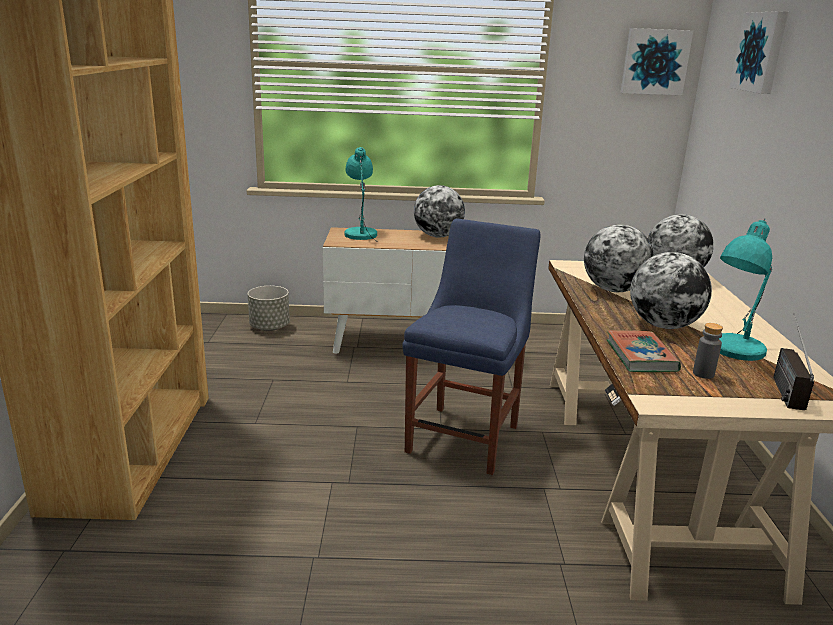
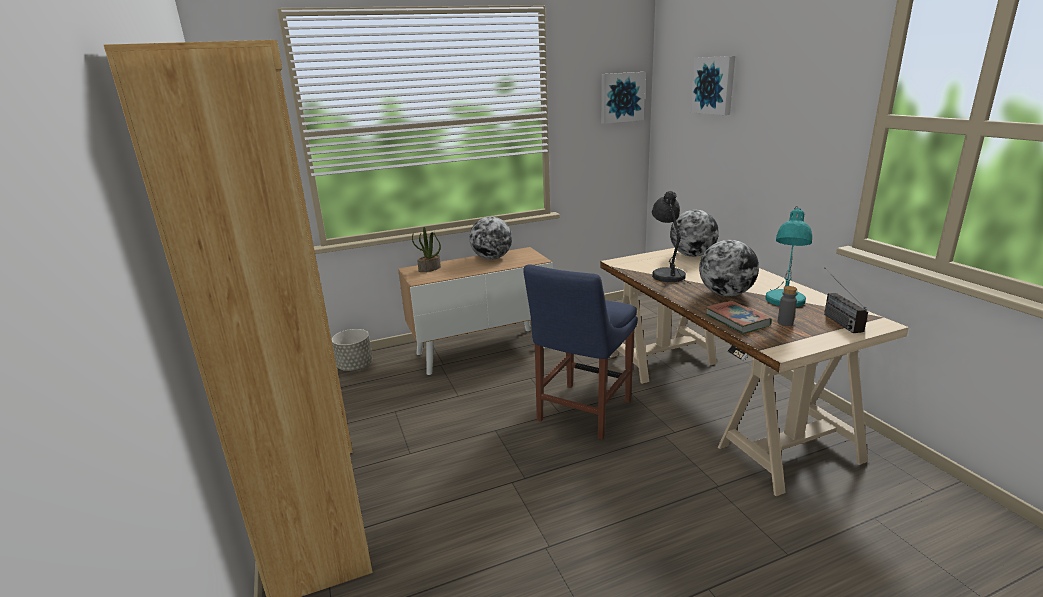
camera: 20 degrees left, 0 degrees up
turquoise table lamp [344,147,377,241] -> potted plant [412,227,441,272]
blue chair [402,218,541,475] -> blue chair turned 150 degrees counterclockwise [523,264,638,440]
globe [584,225,654,292] -> grey table lamp [652,191,689,283]

